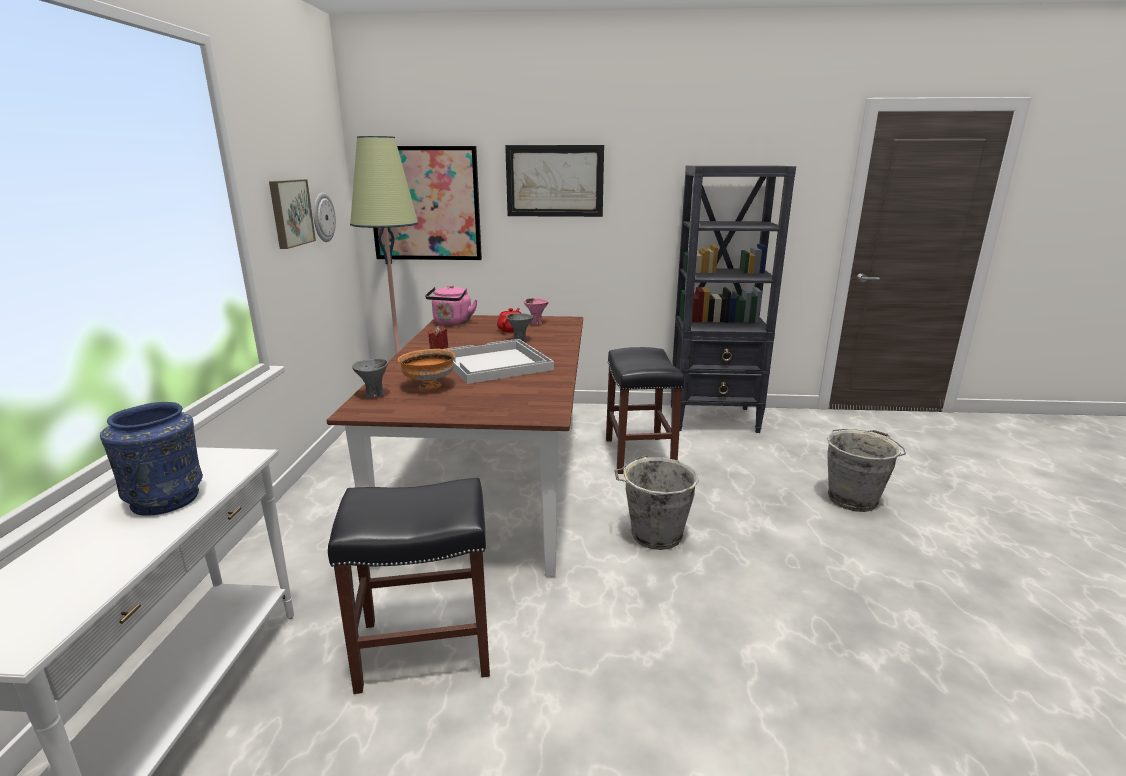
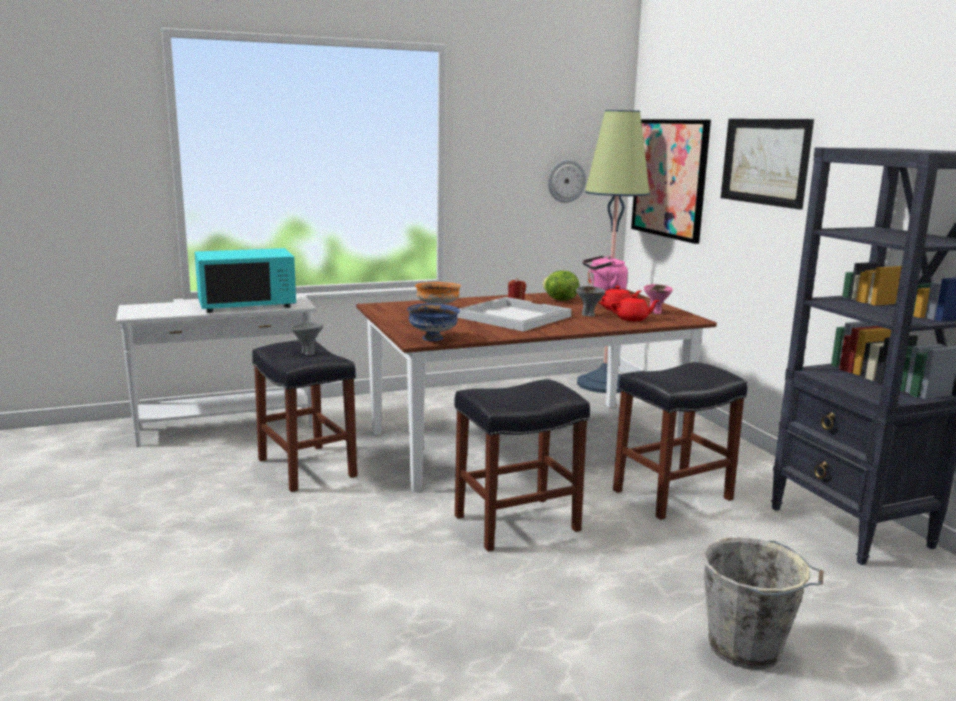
camera: 65 degrees right, 5 degrees down
blue vase [100,402,203,515] -> turquoise microwave [195,248,296,313]
picture [269,179,316,249] -> none
grey bowl [352,358,388,398] -> grey bowl moved to [291,322,323,355]
grey bucket [615,456,699,550] -> black stool [454,379,590,551]
none -> blue bowl [407,303,460,341]
none -> lettuce [543,271,579,301]
none -> red teapot [609,294,660,321]

